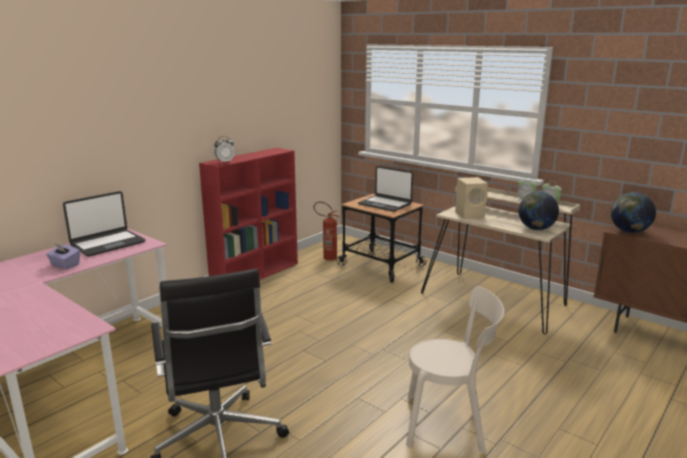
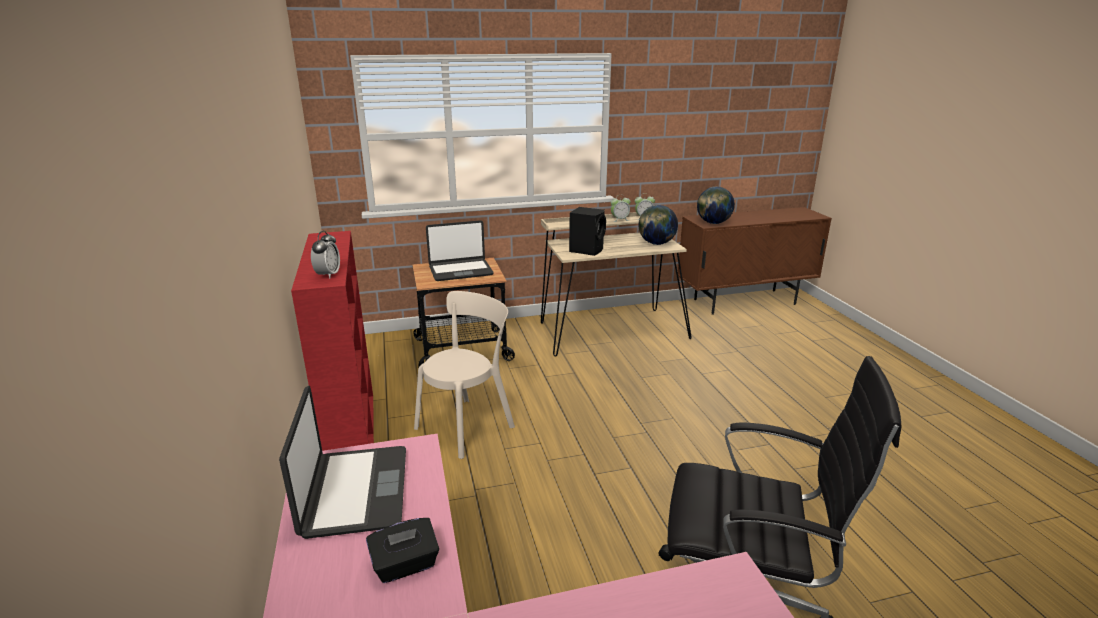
camera: 55 degrees left, 5 degrees up
purple tissue box [46,244,80,269] -> black tissue box [366,518,439,583]
fire extinguisher [314,202,339,261] -> none
beige chair [406,286,504,454] -> beige chair moved to [414,291,515,459]
beige speaker [455,177,488,219] -> black speaker [569,207,606,256]

